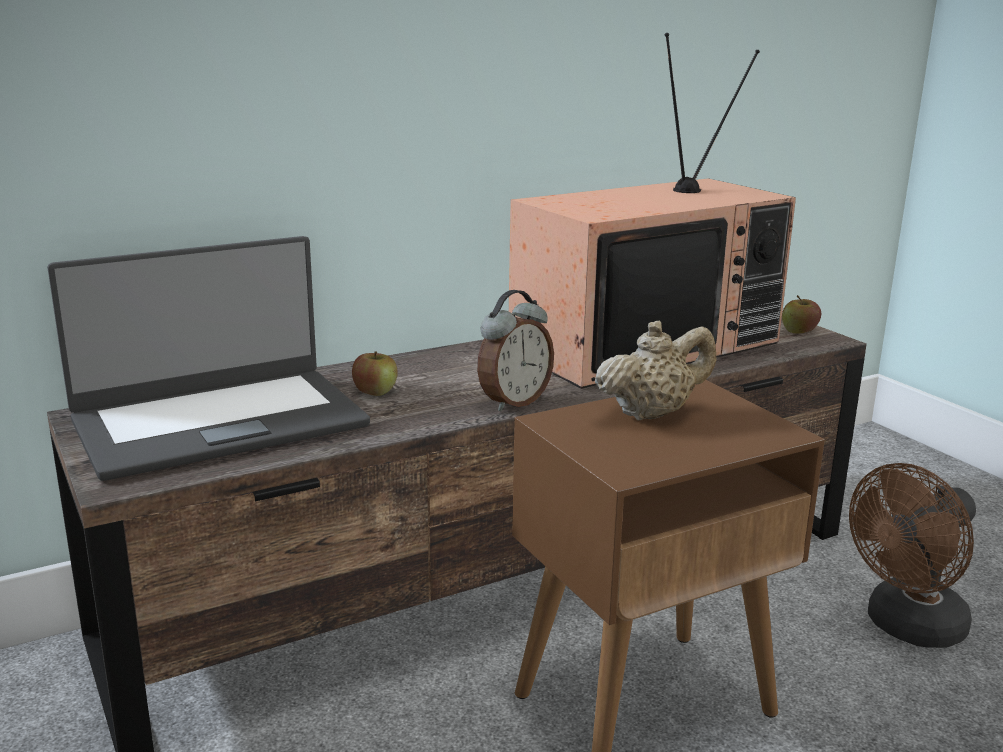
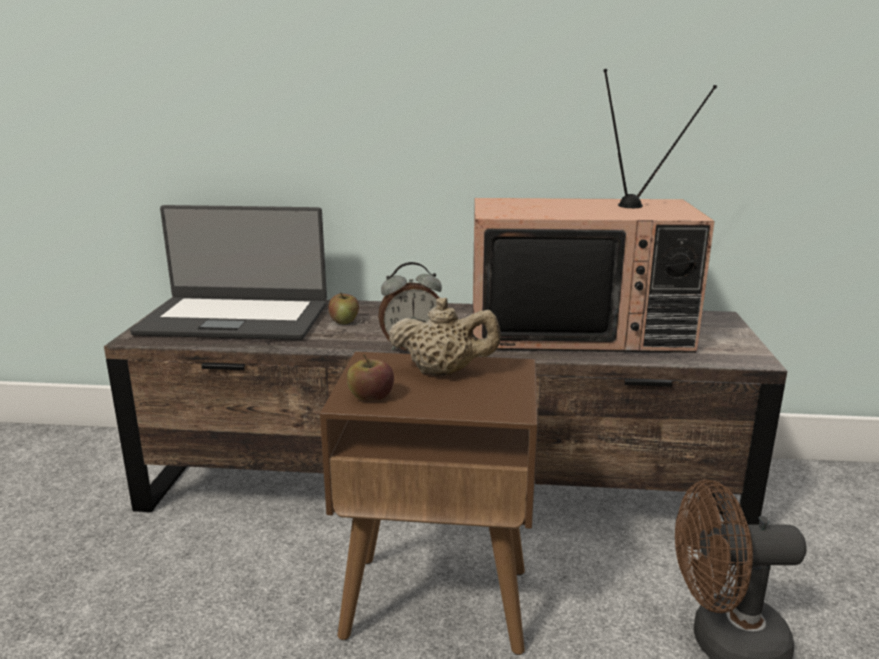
camera: 35 degrees right, 0 degrees up
apple [782,295,821,334] -> apple moved to [347,354,394,400]

